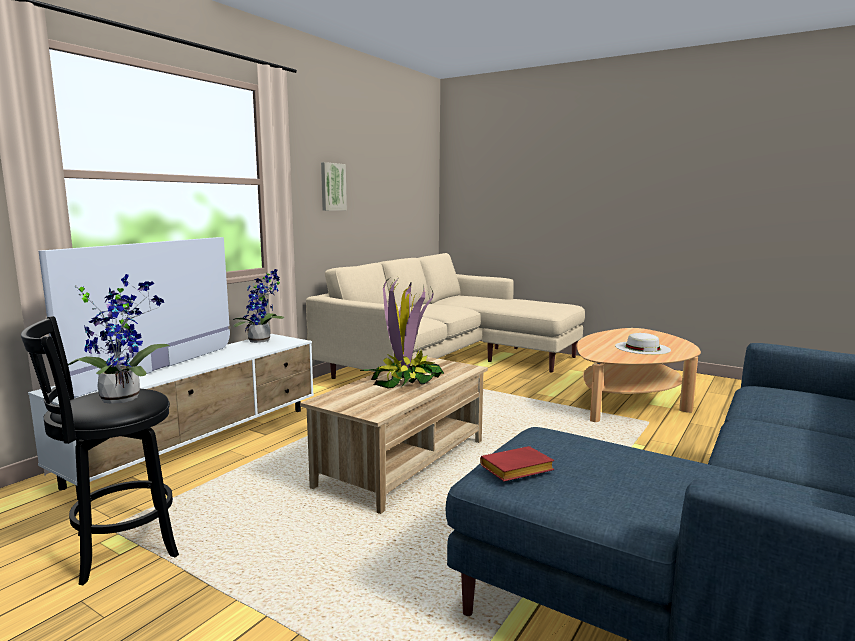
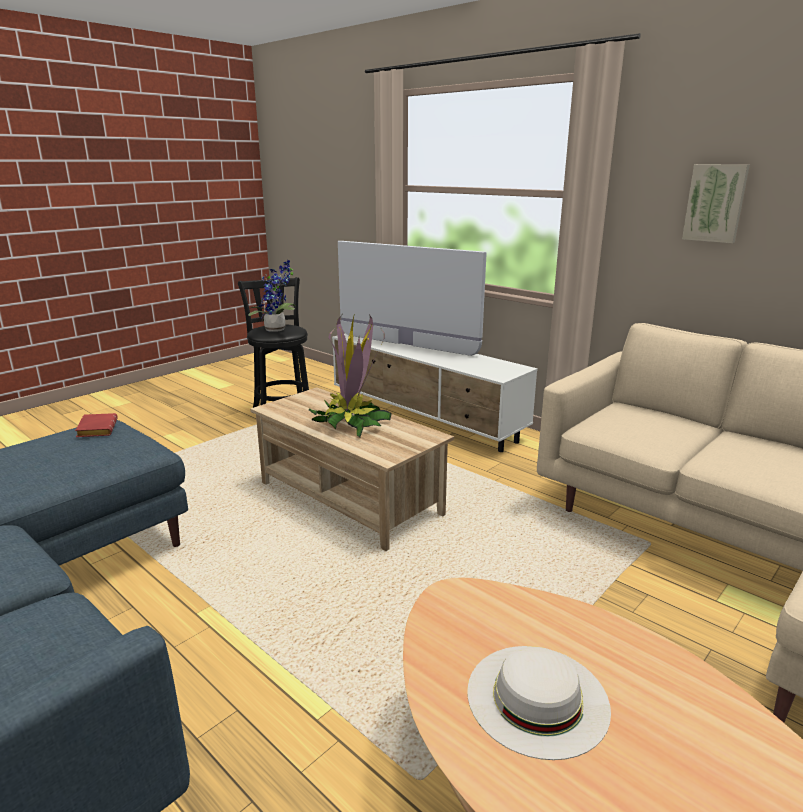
camera: 100 degrees right, 10 degrees up
potted plant [233,269,285,343] -> none

